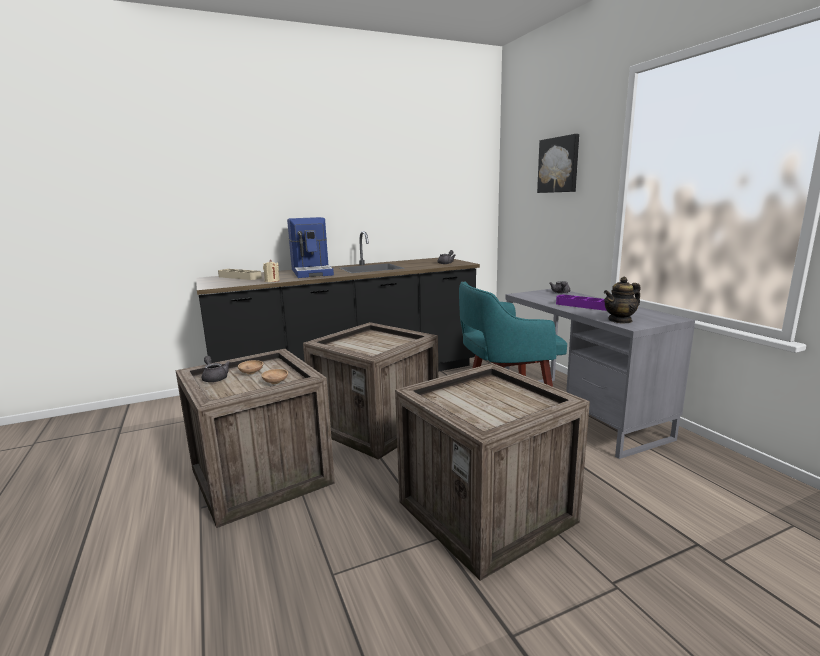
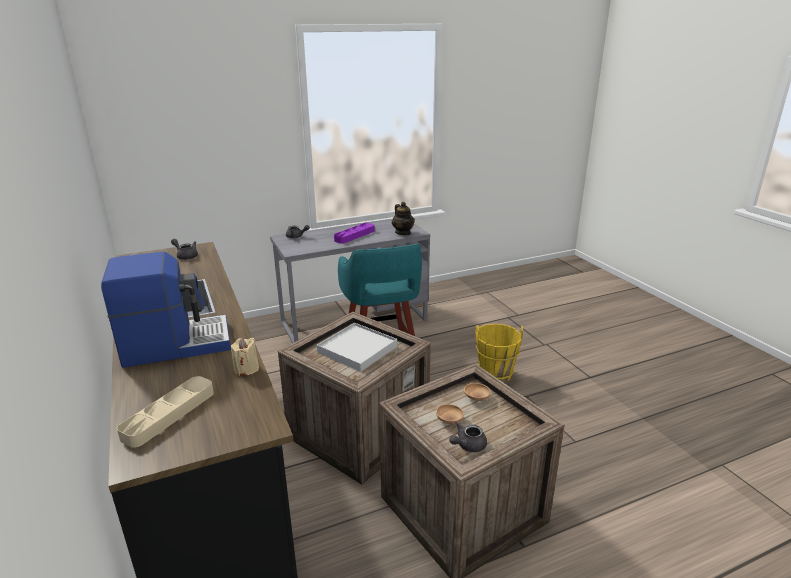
camera: 90 degrees left, 10 degrees up
crate [395,363,590,581] -> yellow bucket [475,324,523,383]
picture [537,134,579,193] -> none
none -> white tray [317,323,397,372]

